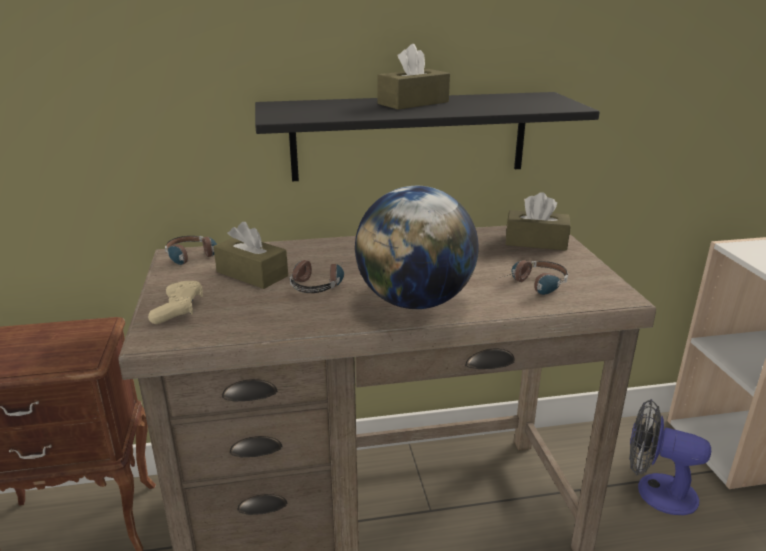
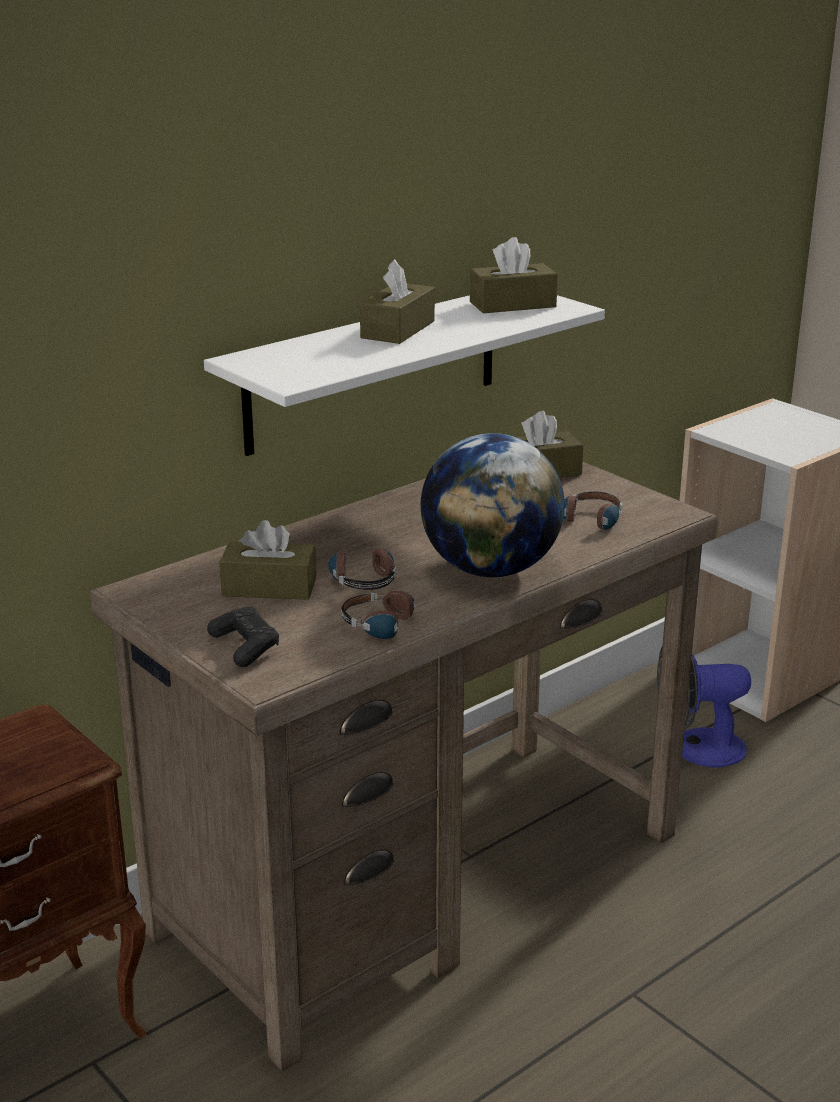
camera: 30 degrees left, 0 degrees up
beige game controller [148,281,203,324] -> black game controller [207,607,279,667]
headphones [165,236,217,265] -> headphones moved to [341,590,428,639]
black shelf [255,92,600,181] -> white shelf [204,295,605,456]
none -> brown tissue box [470,237,558,313]

